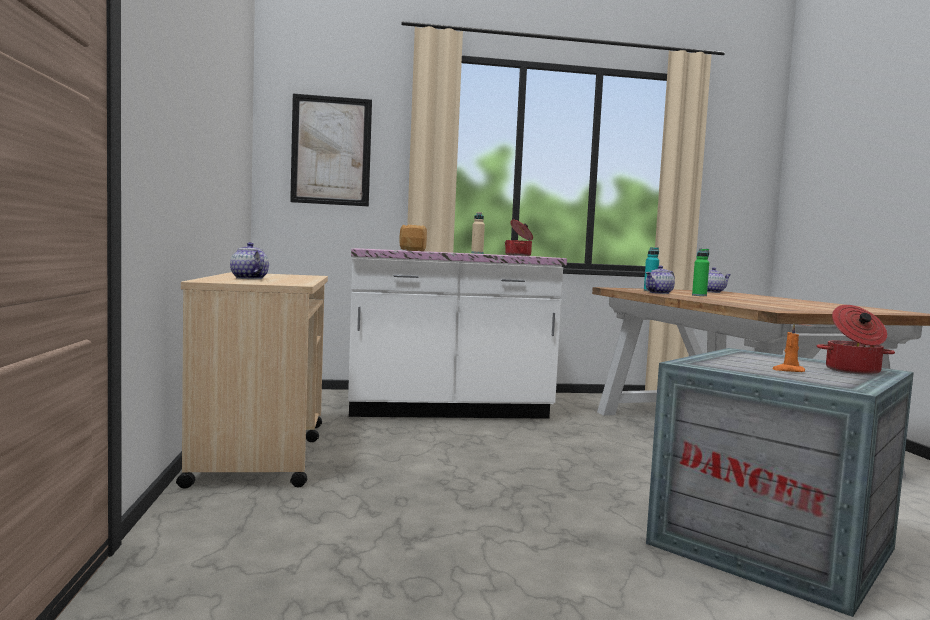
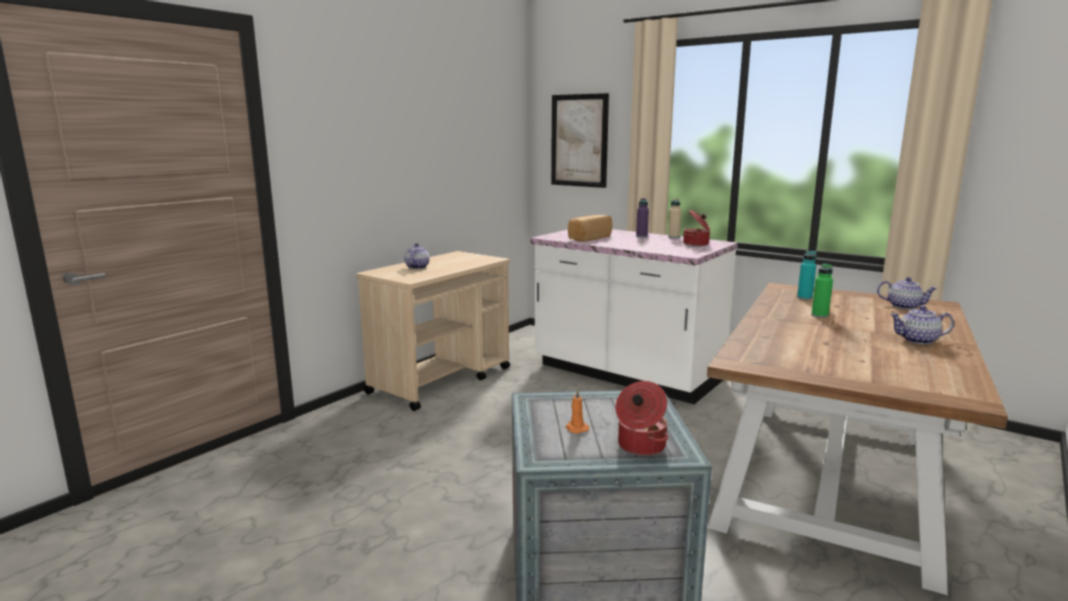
camera: 45 degrees right, 10 degrees up
teapot [645,266,675,294] -> teapot moved to [890,306,954,344]
none -> purple bottle [636,198,649,238]

